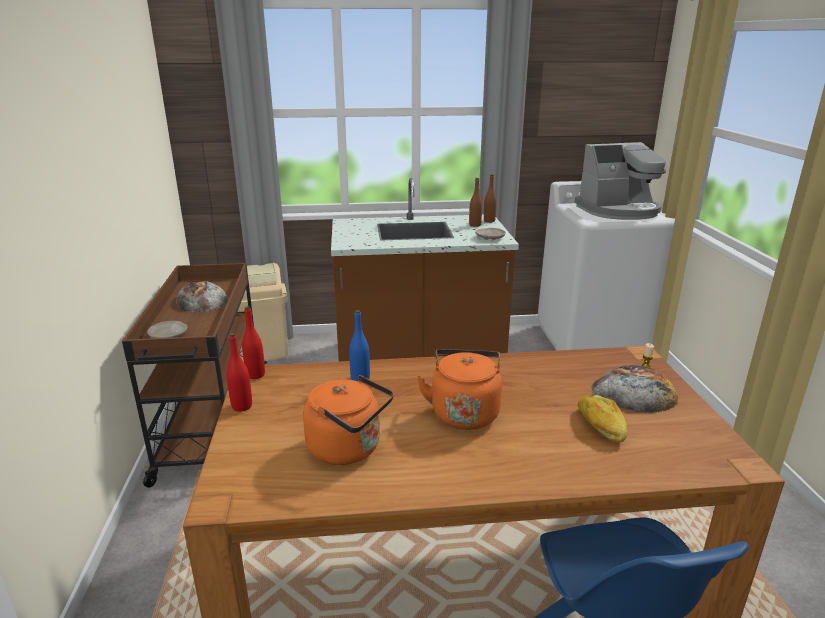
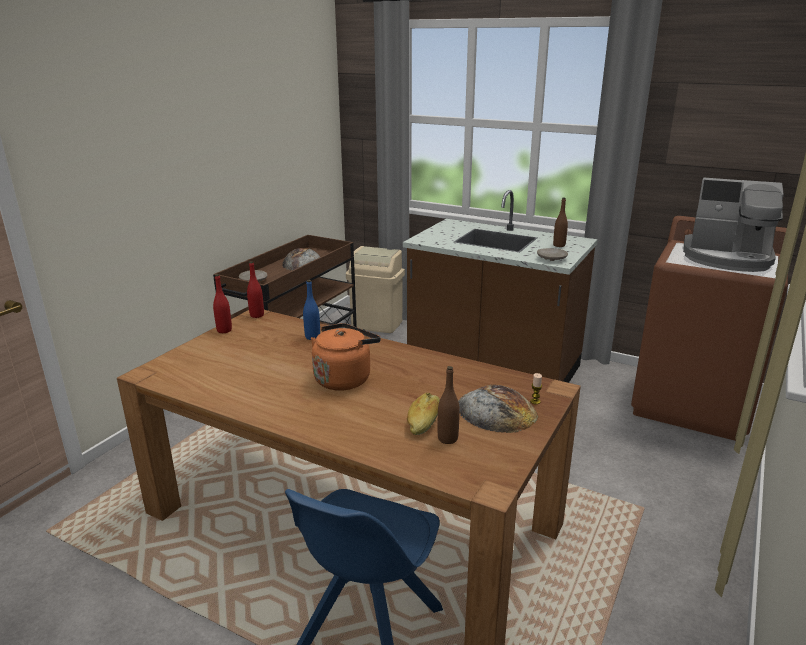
camera: 35 degrees right, 0 degrees up
orange kettle [303,375,394,465] -> none
brown bottle [484,174,497,223] -> brown bottle moved to [438,366,460,444]
white washing machine [537,181,675,351] -> brown washing machine [631,216,788,441]

